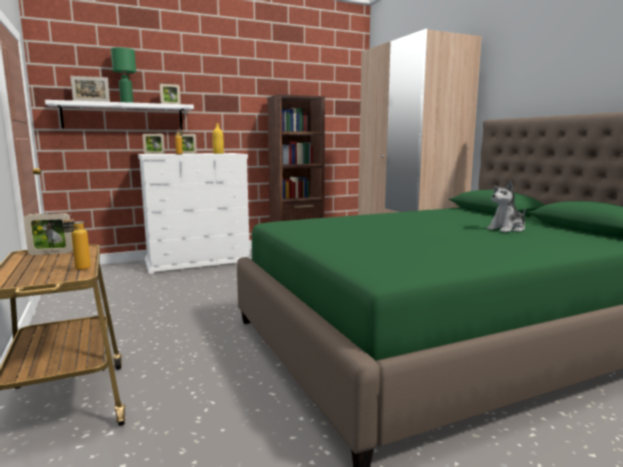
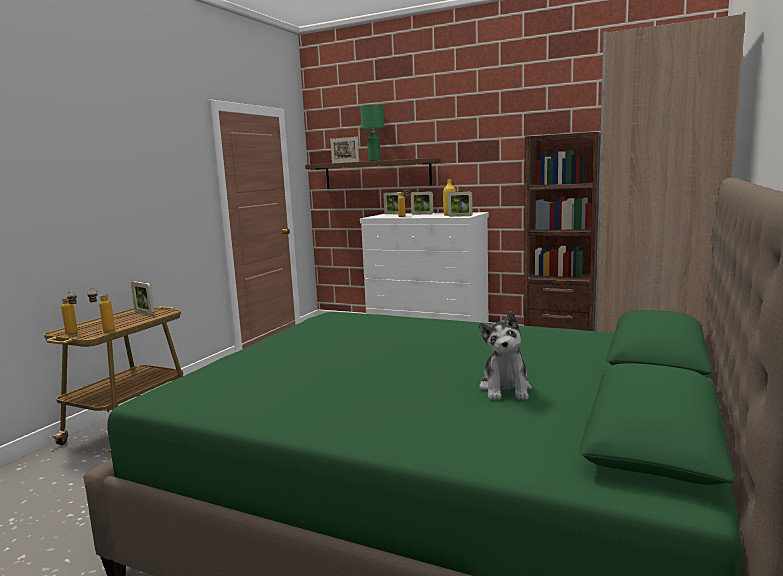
camera: 50 degrees right, 0 degrees up
white shelf [45,100,194,130] -> brown shelf [305,158,441,189]
picture frame [159,83,181,104] -> picture frame moved to [448,191,473,217]
plush toy [487,181,525,233] -> plush toy turned 105 degrees counterclockwise [479,311,532,400]
none -> bottle [61,290,78,334]

